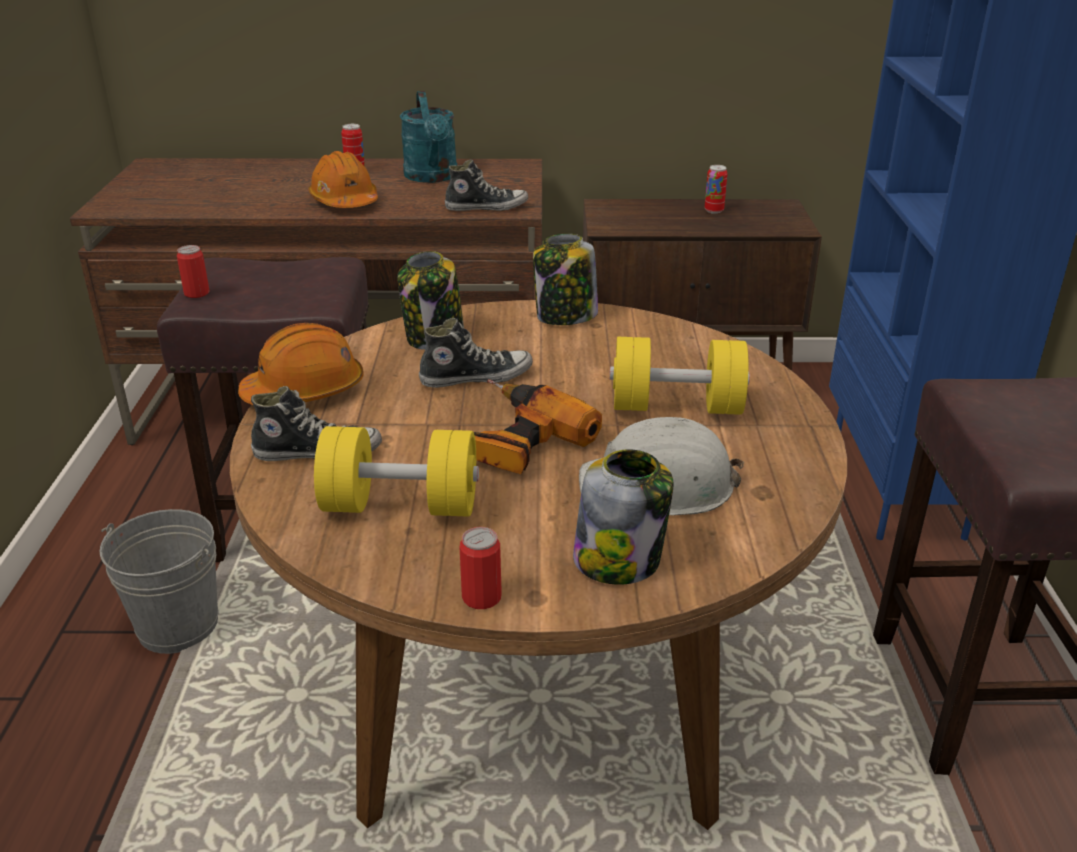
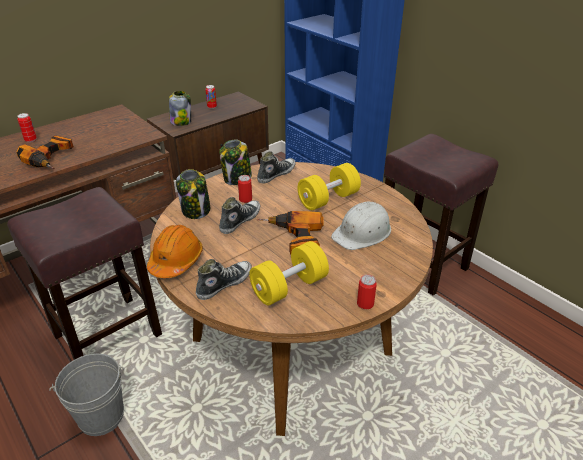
camera: 40 degrees left, 5 degrees up
can [177,245,210,298] -> can moved to [238,175,252,203]
orange hard hat [308,151,378,208] -> power drill [16,135,74,169]
turquoise watering can [400,91,457,183] -> none
shoe [445,159,528,211] -> shoe moved to [257,151,296,184]
jar [573,449,673,585] -> jar moved to [169,91,191,126]

